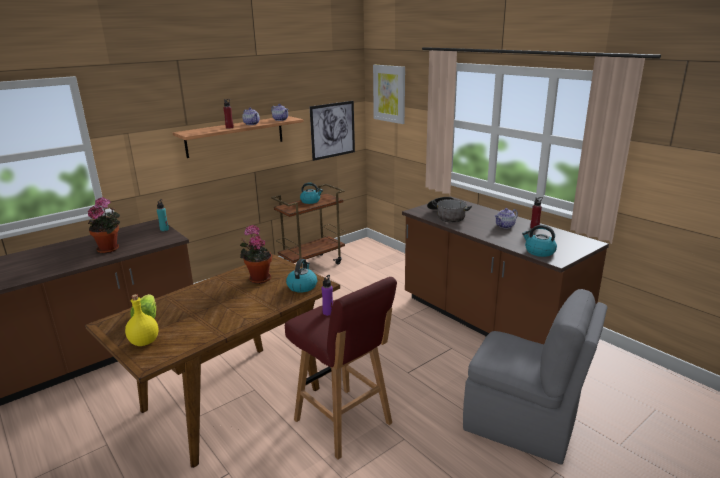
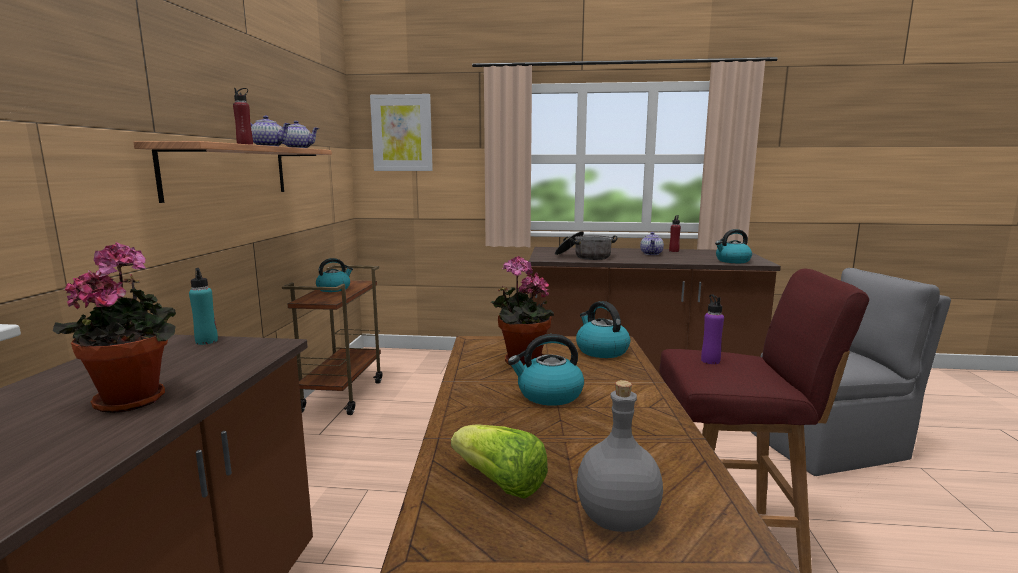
camera: 45 degrees left, 10 degrees down
yellow bottle [125,294,159,346] -> grey bottle [577,380,663,532]
picture [310,101,355,161] -> none
none -> kettle [508,334,584,406]

